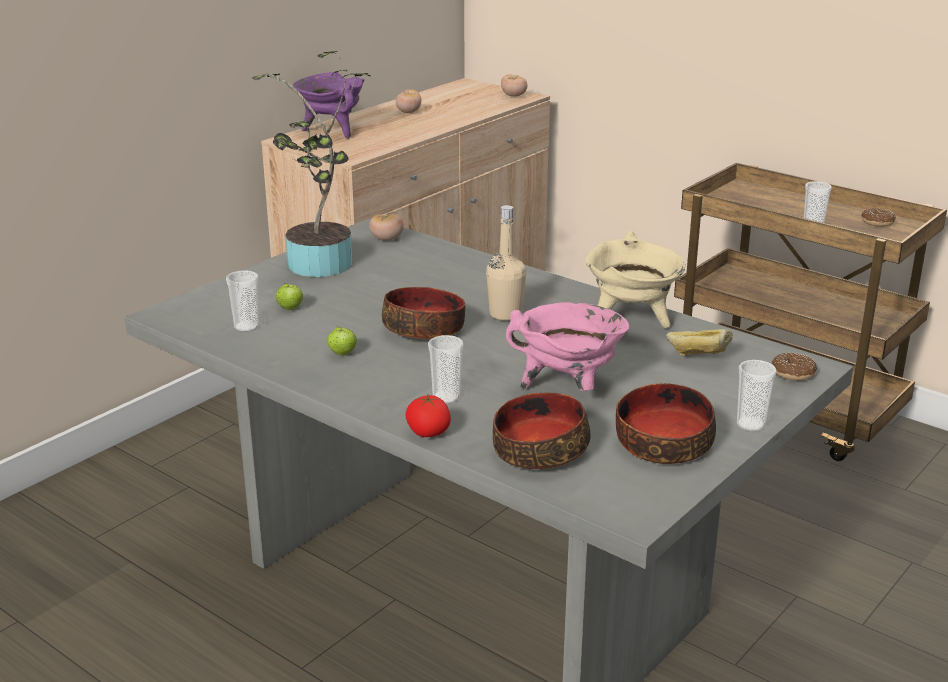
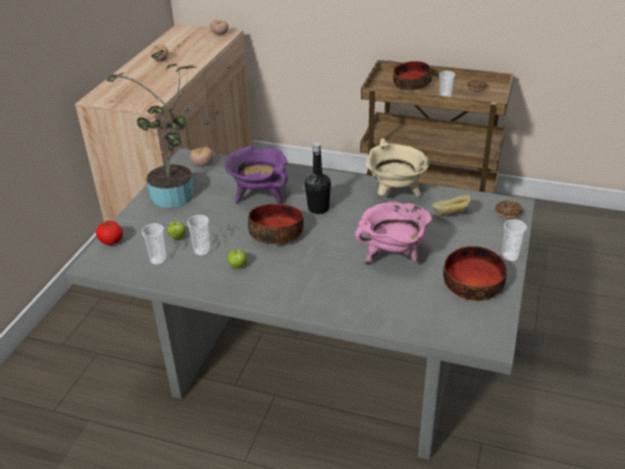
camera: 20 degrees left, 10 degrees up
purple cooking pot [293,72,365,139] -> purple cooking pot moved to [224,146,288,204]
tomato [405,395,451,437] -> tomato moved to [96,221,123,245]
cup [428,335,463,404] -> cup moved to [187,215,211,256]
beige bottle [486,205,526,321] -> black bottle [305,142,331,214]
bowl [493,392,591,469] -> bowl moved to [393,61,432,90]

